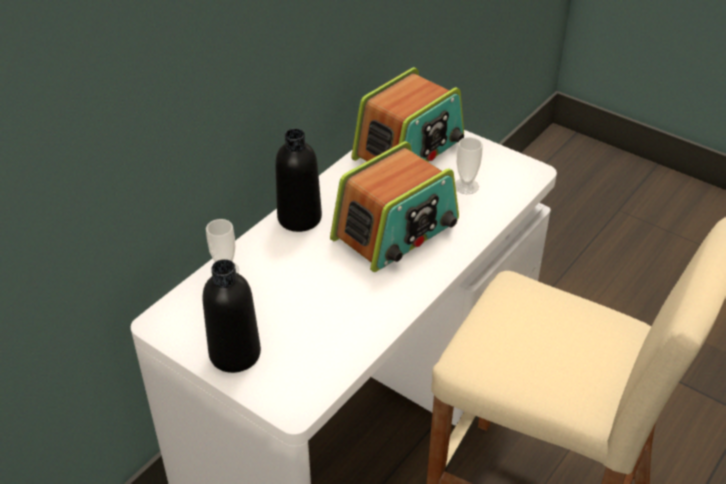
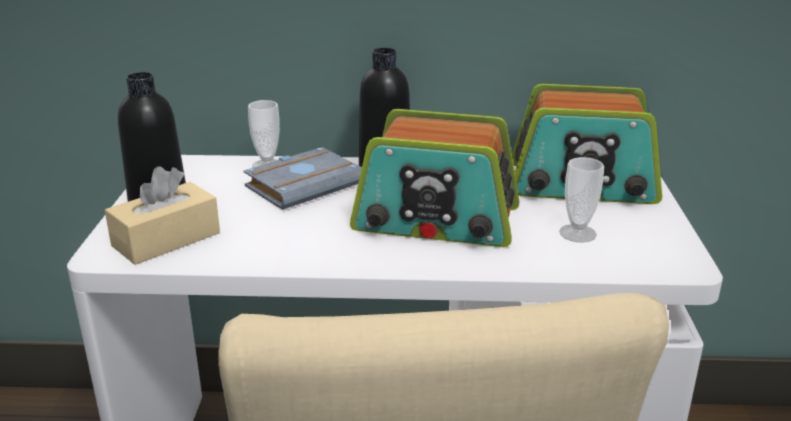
camera: 55 degrees right, 15 degrees down
none -> beige tissue box [105,166,220,265]
none -> grey book [243,147,362,210]

